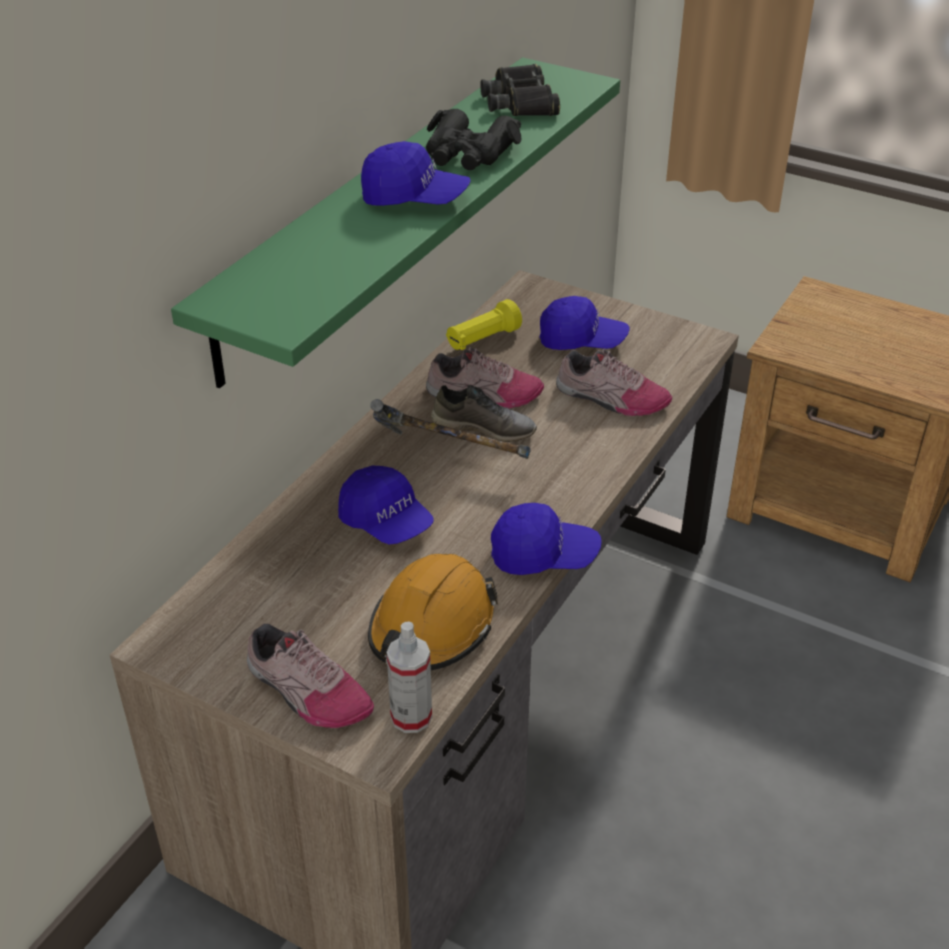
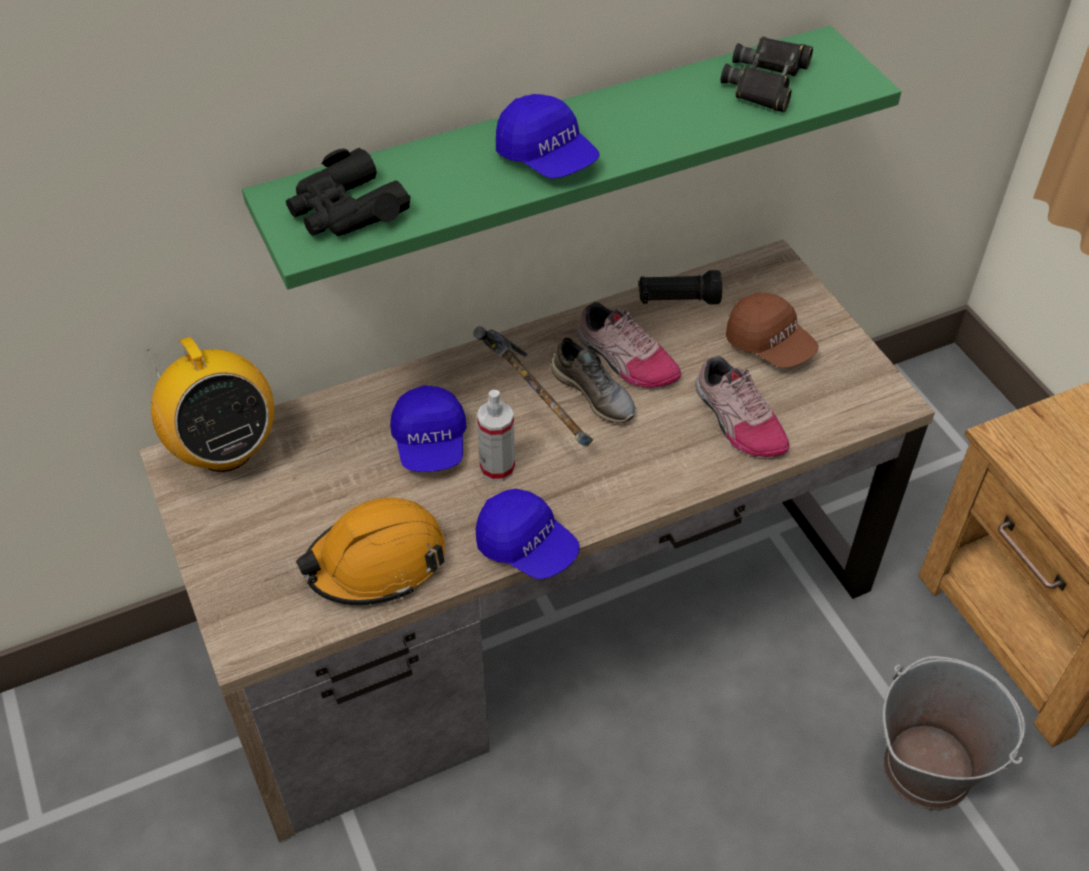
camera: 35 degrees right, 10 degrees up
shoe [247,623,374,728] -> none
spray bottle [387,622,432,733] -> spray bottle moved to [477,390,515,481]
black binoculars [426,109,522,170] -> black binoculars moved to [286,148,411,236]
yellow flashlight [446,299,522,350] -> black flashlight [638,270,722,305]
blue cap [540,296,630,350] -> brown cap [726,293,818,368]
none -> radio [147,337,274,472]
none -> grey bucket [883,656,1026,810]

